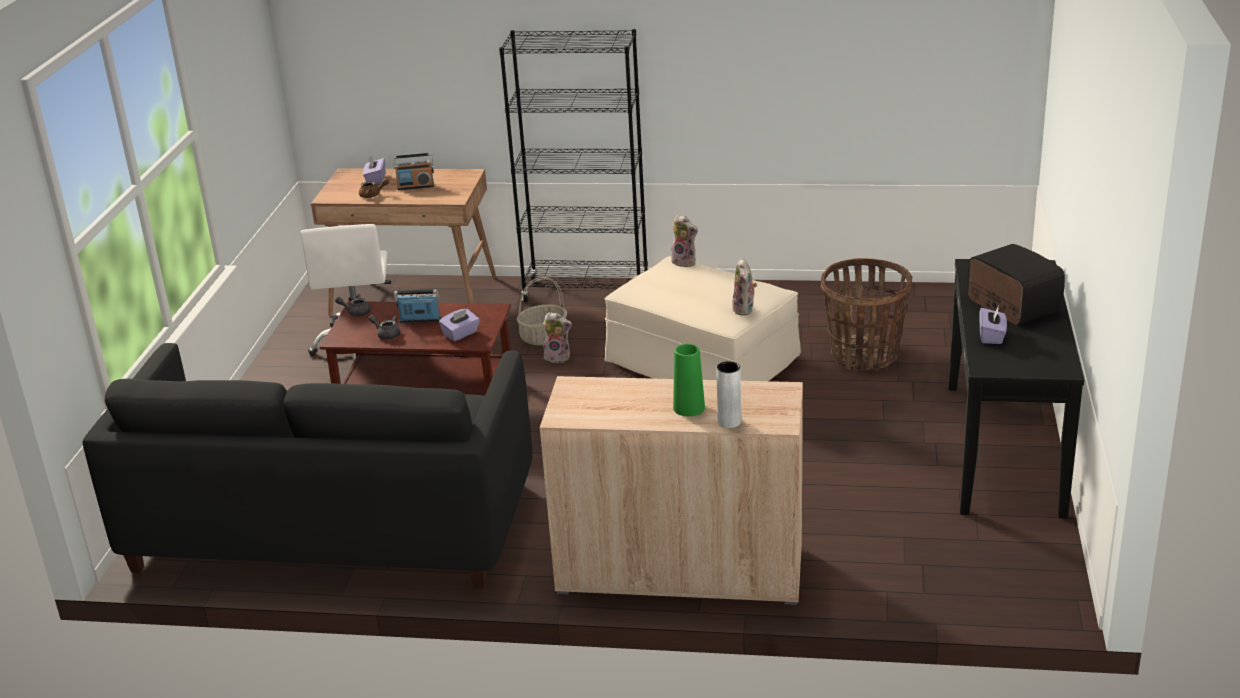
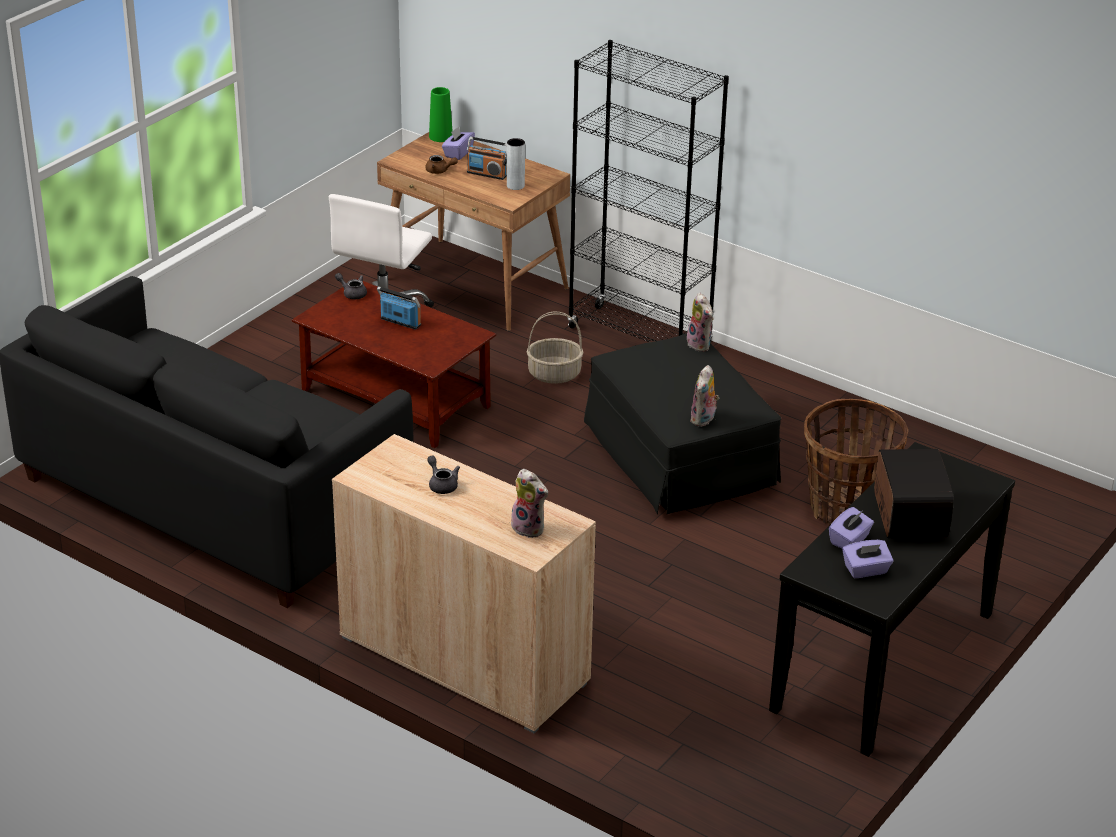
camera: 25 degrees right, 5 degrees up
grey teapot [368,315,400,340] -> grey teapot moved to [427,455,460,494]
purple tissue box [439,309,480,341] -> purple tissue box moved to [842,540,893,578]
plush toy [543,312,572,363] -> plush toy moved to [511,469,549,538]
beige ottoman [605,256,801,381] -> black ottoman [584,333,781,515]
green vase [673,344,705,416] -> green vase moved to [429,87,453,142]
grey vase [716,361,741,428] -> grey vase moved to [507,138,525,190]

